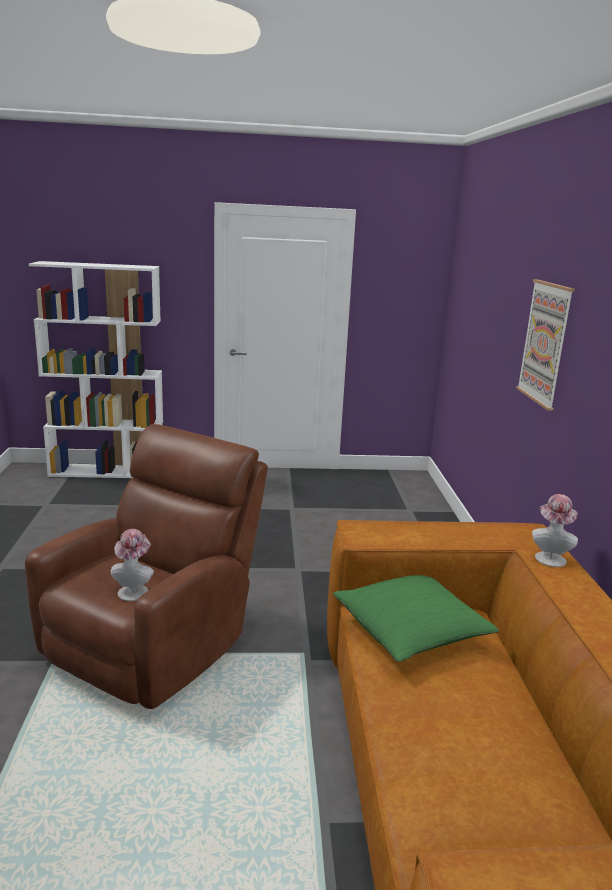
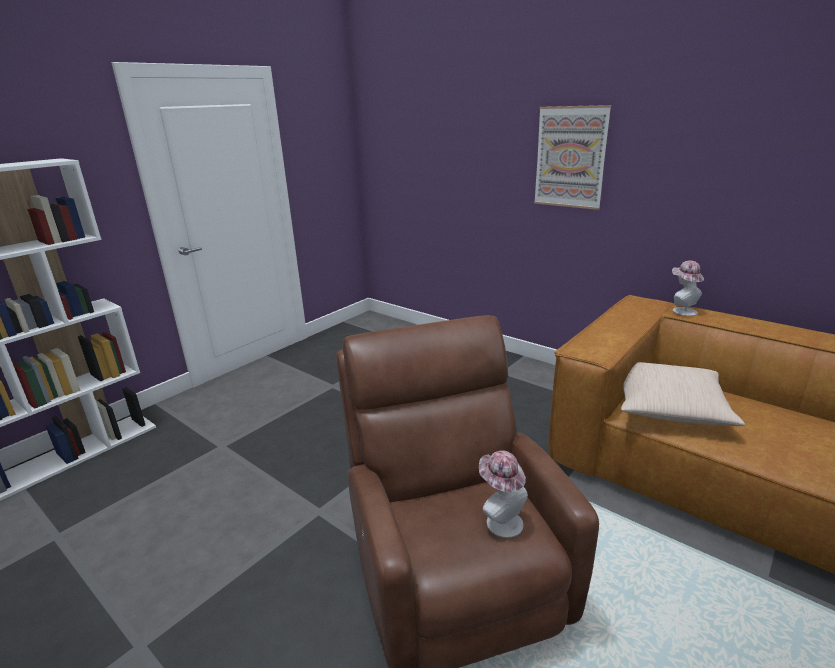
camera: 45 degrees left, 5 degrees up
green pillow [333,575,499,662] -> beige pillow [621,362,745,426]

